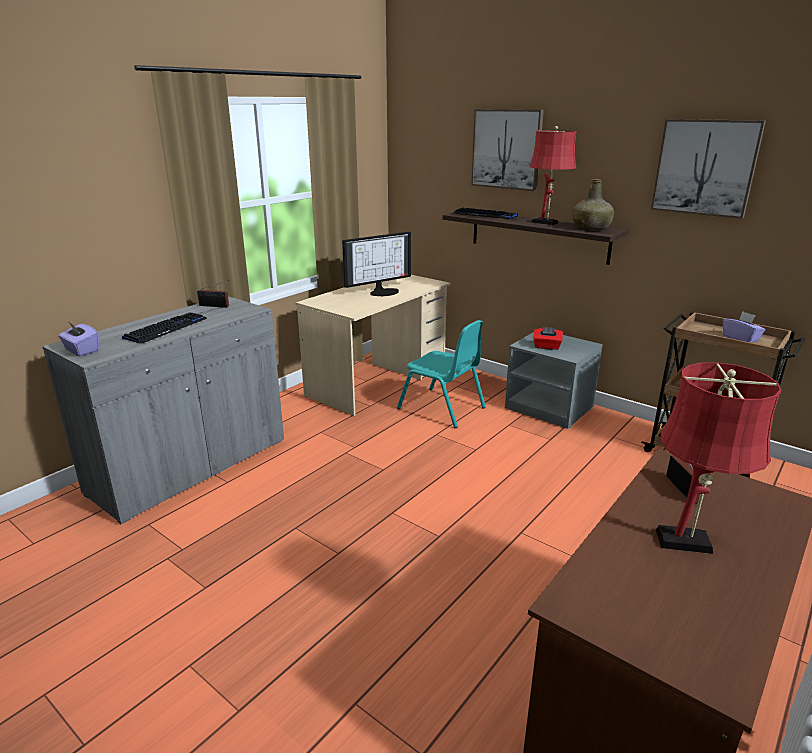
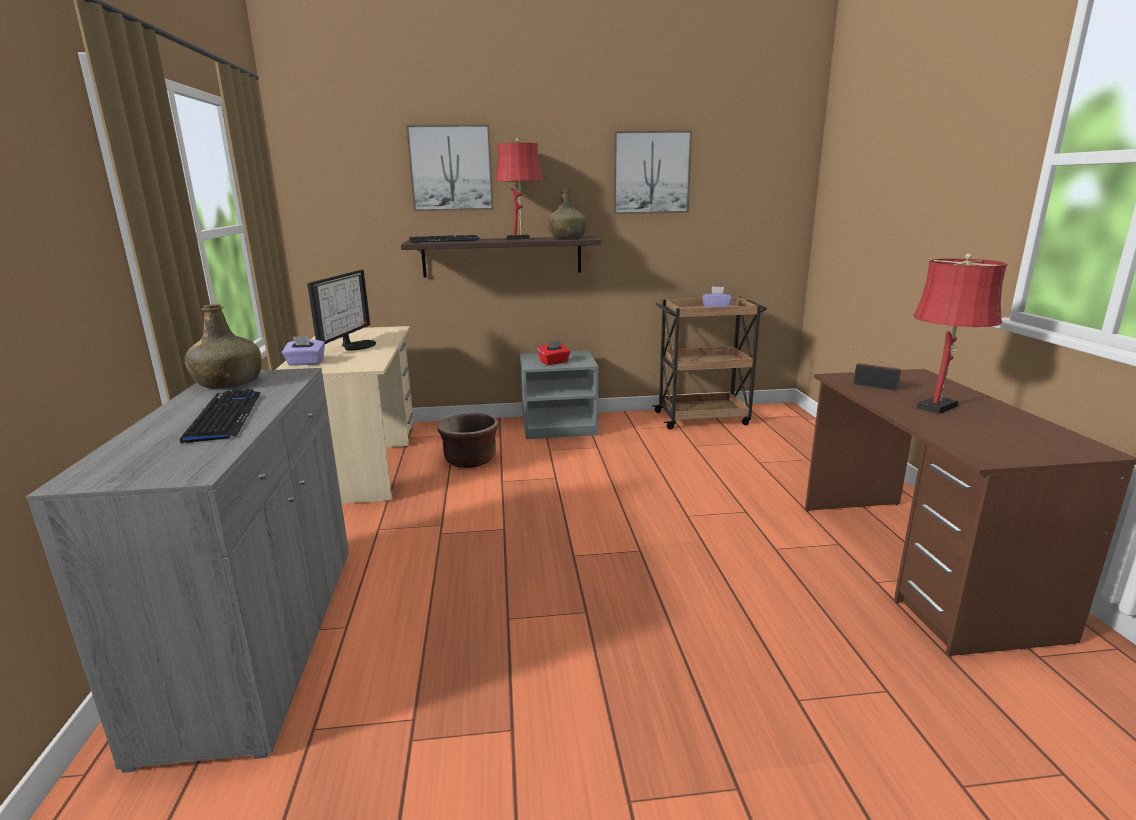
camera: 45 degrees left, 5 degrees down
purple tissue box [58,322,99,356] -> purple tissue box moved to [282,336,325,366]
radio [197,280,229,308] -> green bottle [184,304,262,389]
turquoise chair [397,320,486,428] -> brown planter [438,413,499,468]

